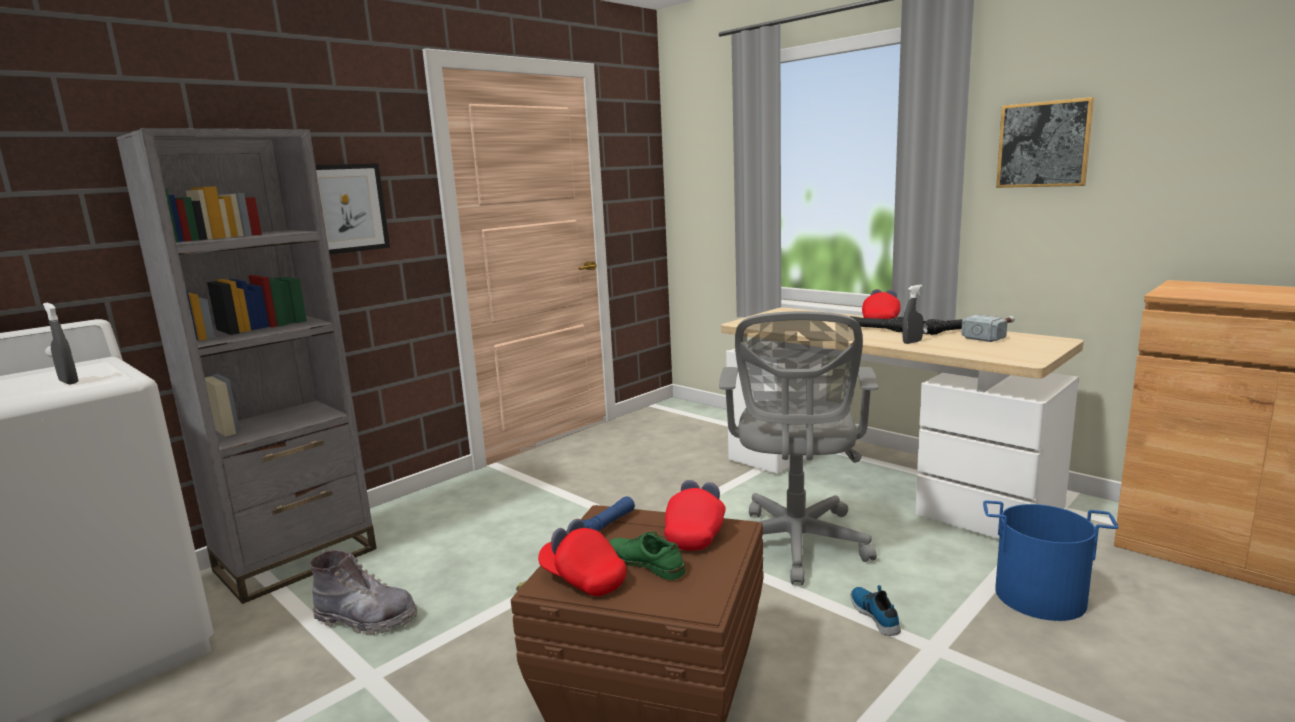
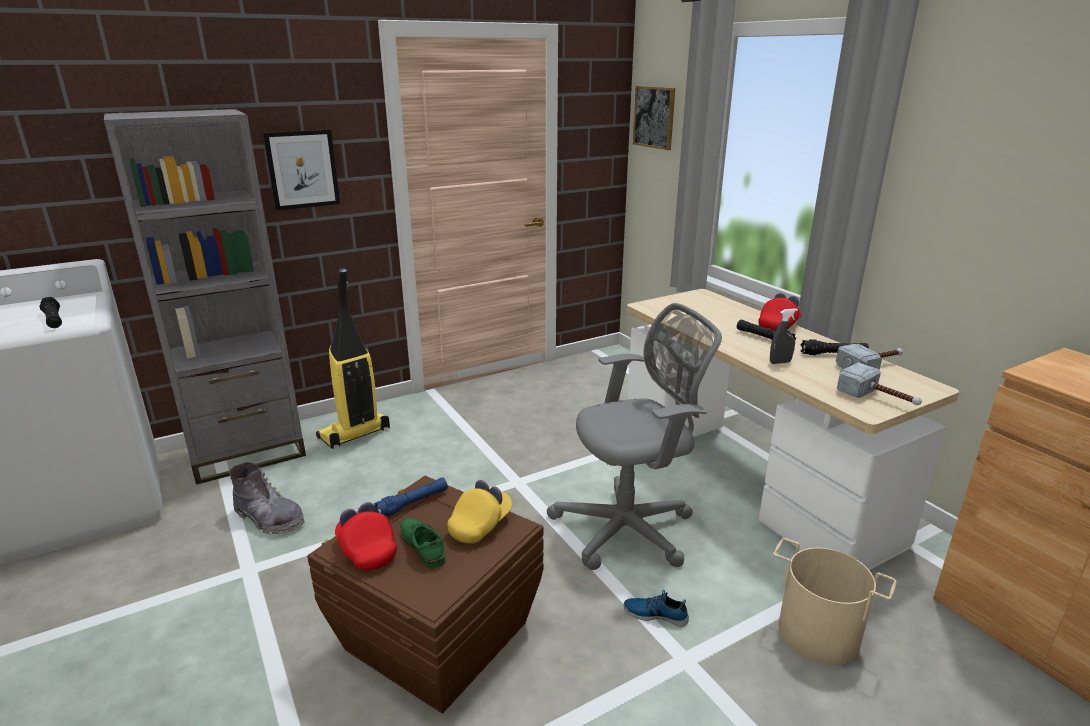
camera: 15 degrees right, 10 degrees up
grey spray bottle [43,303,78,384] -> black flashlight [39,297,62,328]
red cap [664,480,726,551] -> yellow cap [447,480,512,544]
grey office chair [719,311,878,585] -> grey office chair turned 135 degrees counterclockwise [547,303,722,570]
shoe [850,585,901,636] -> shoe turned 75 degrees counterclockwise [624,590,689,627]
blue bucket [983,500,1118,621] -> beige bucket [773,538,897,665]
picture [996,97,1094,188] -> picture moved to [633,86,675,150]
none -> vacuum cleaner [316,268,390,449]
none -> hammer [837,362,922,405]

